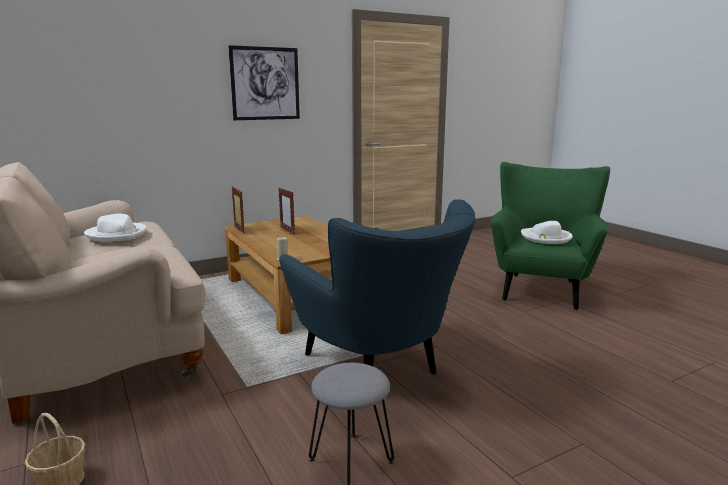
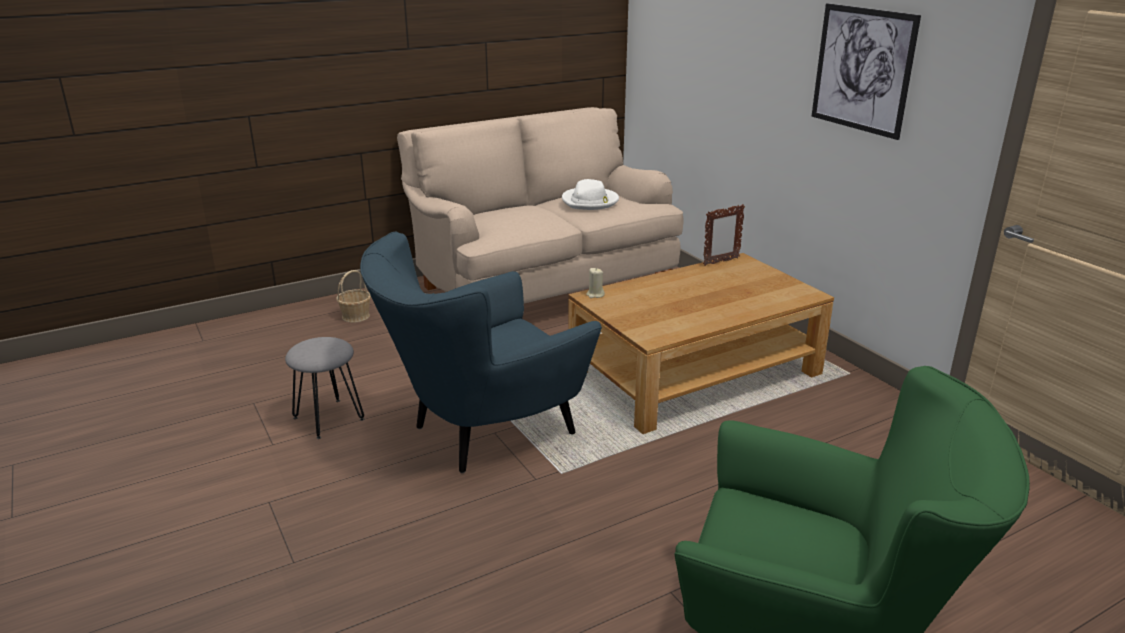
camera: 90 degrees right, 10 degrees up
picture frame [278,188,295,235] -> none
white hat [521,221,573,244] -> none

